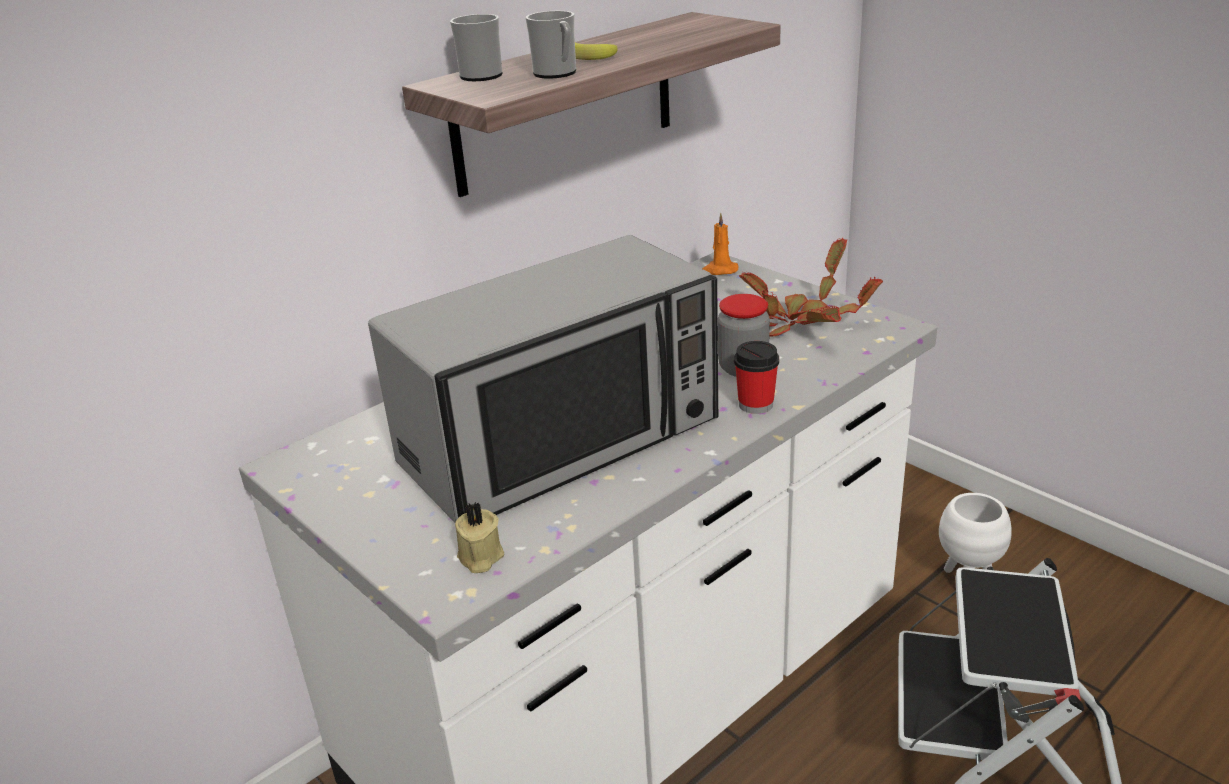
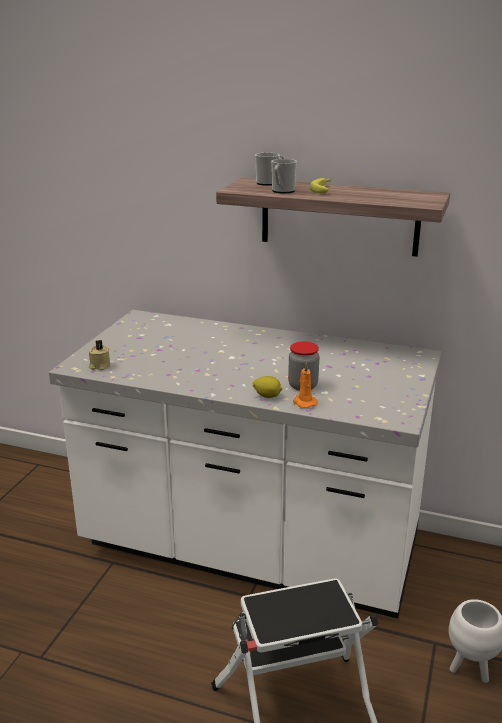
camera: 60 degrees right, 5 degrees down
microwave [368,235,718,523] -> none
orange candle [702,213,739,275] -> orange candle moved to [293,362,318,408]
cup [734,341,779,414] -> lemon [253,376,282,398]
potted plant [739,238,883,337] -> none

